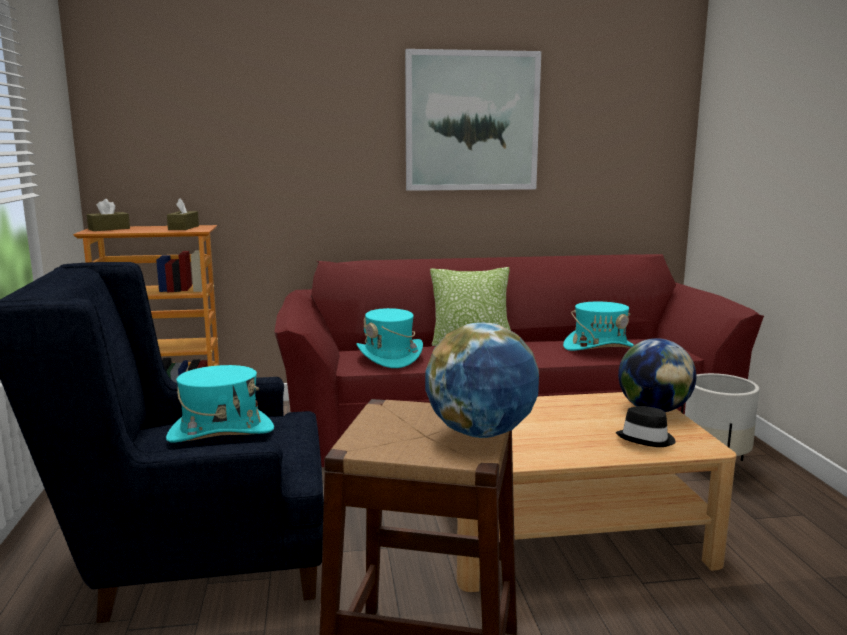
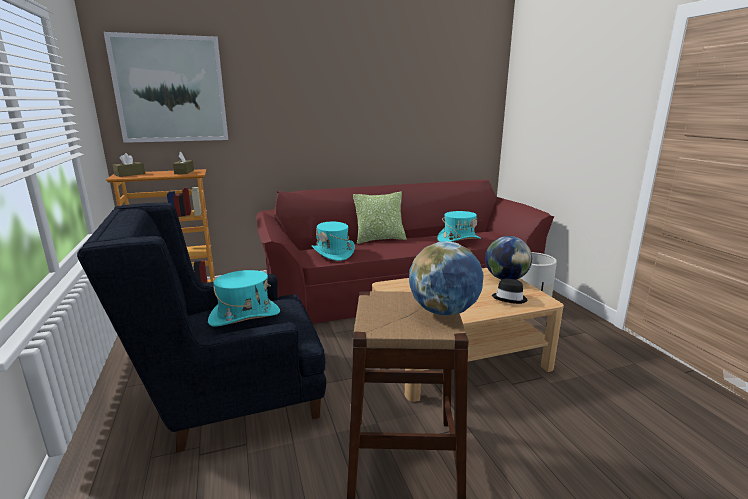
camera: 10 degrees left, 5 degrees up
picture [405,49,541,191] -> picture moved to [104,32,228,143]

